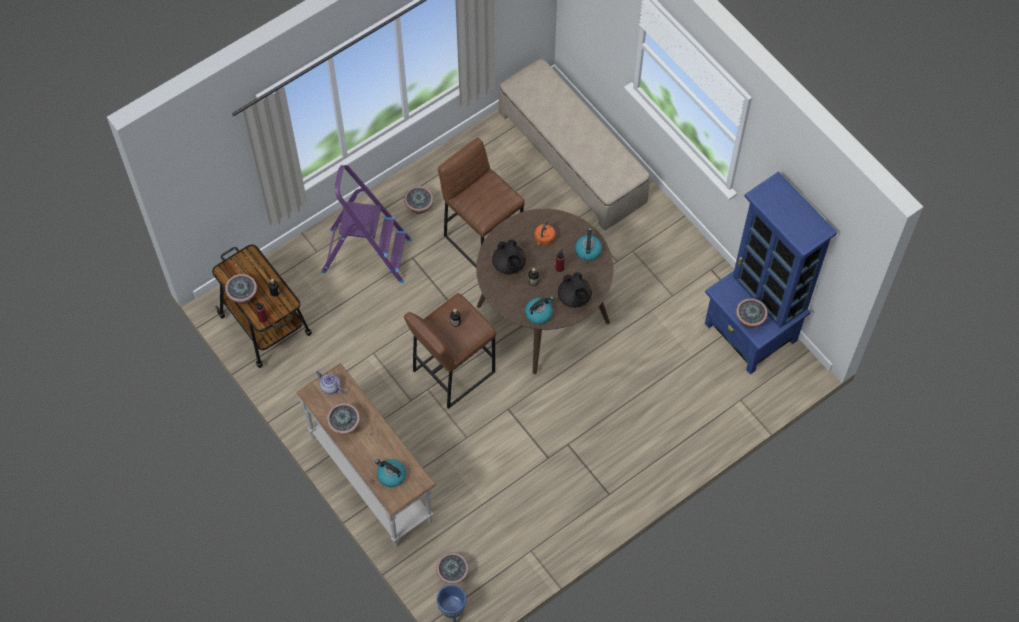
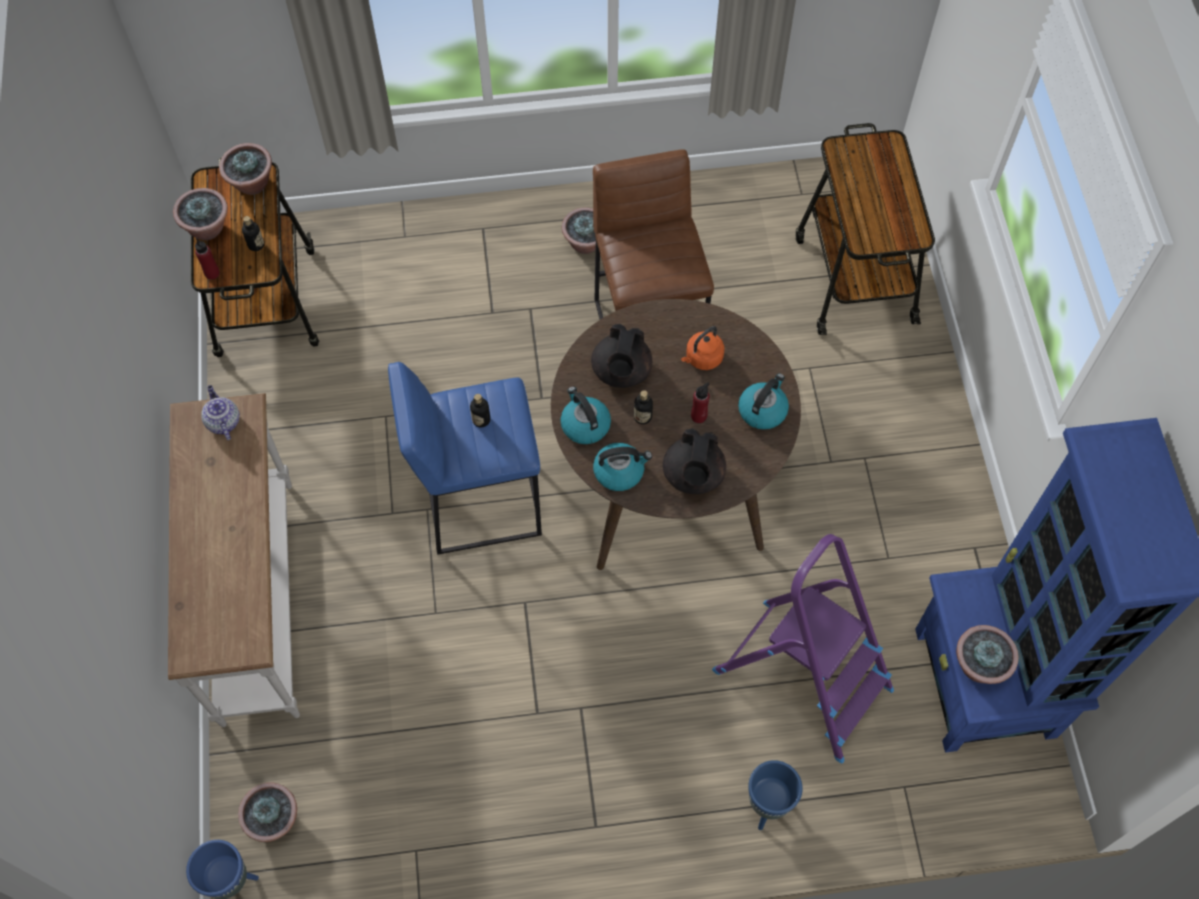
camera: 30 degrees right, 0 degrees up
purple step ladder [321,165,412,283] -> purple step ladder moved to [712,534,894,763]
potted plant [327,403,360,434] -> potted plant moved to [219,143,272,195]
kettle [375,459,406,487] -> kettle moved to [560,386,611,444]
brown stool [404,293,496,409] -> blue stool [388,362,542,555]
beige bench [499,59,650,230] -> cart [796,123,935,335]
none -> blue planter [748,760,803,830]

